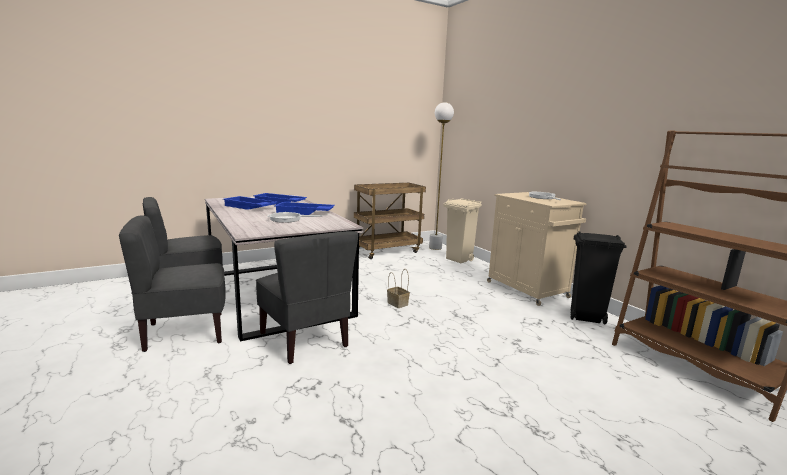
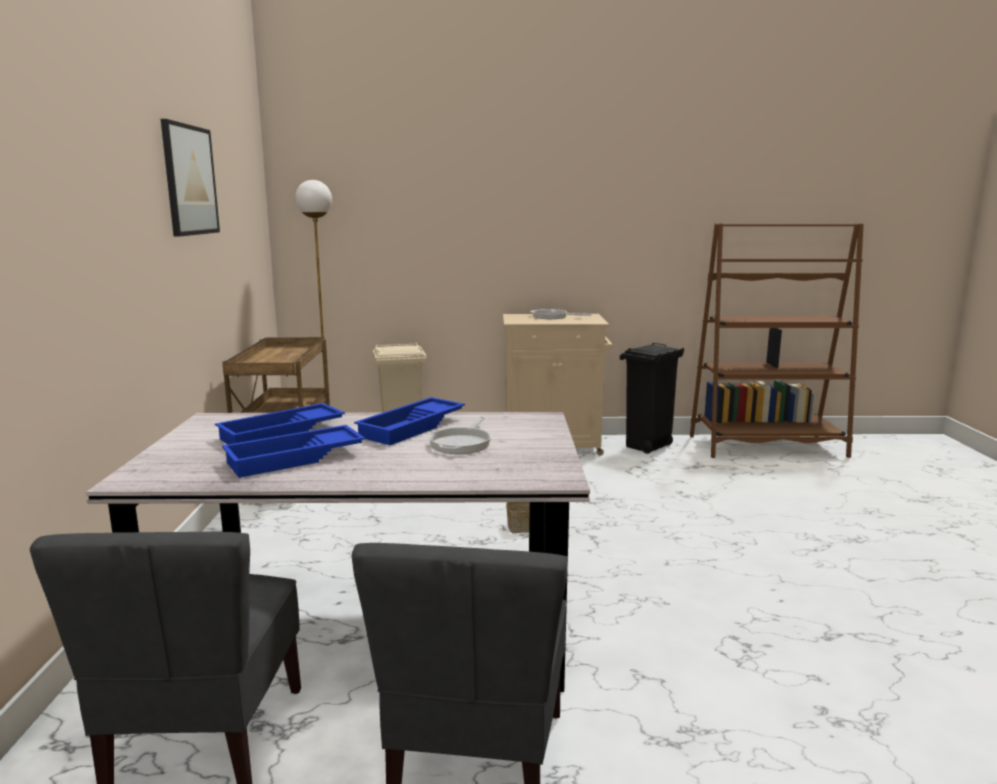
camera: 60 degrees left, 0 degrees up
grey chair [256,231,358,364] -> none
none -> picture [161,119,220,237]

